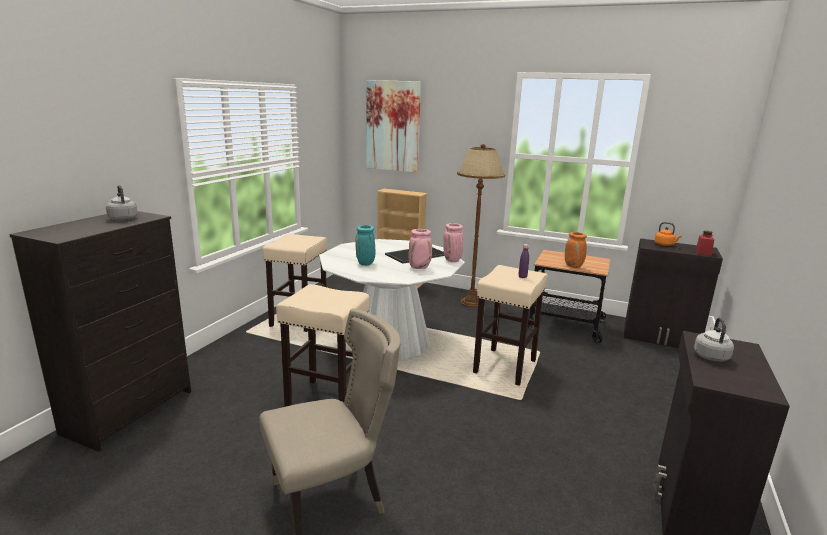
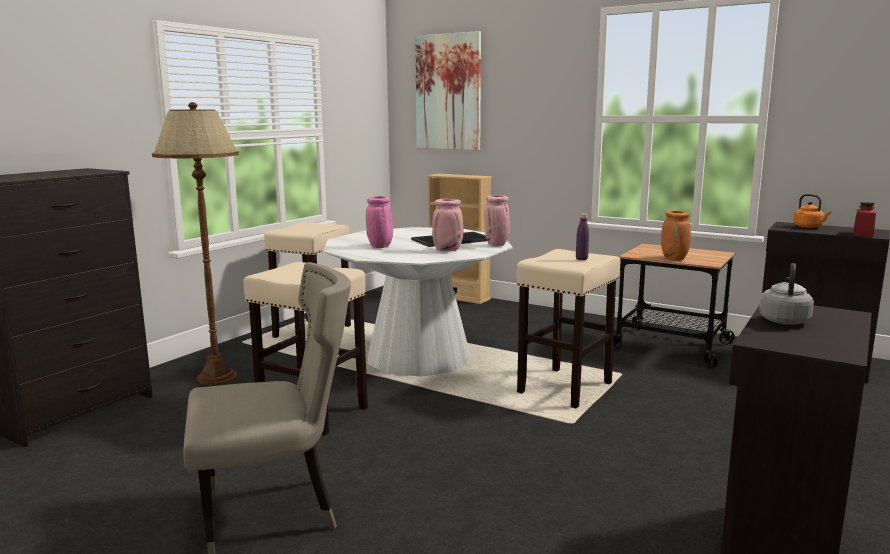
camera: 10 degrees right, 5 degrees down
grey kettle [106,185,138,220] -> none
turquoise vase [356,225,376,266] -> pink vase [366,196,393,248]
brown floor lamp [457,144,505,307] -> brown floor lamp moved to [152,102,239,385]

